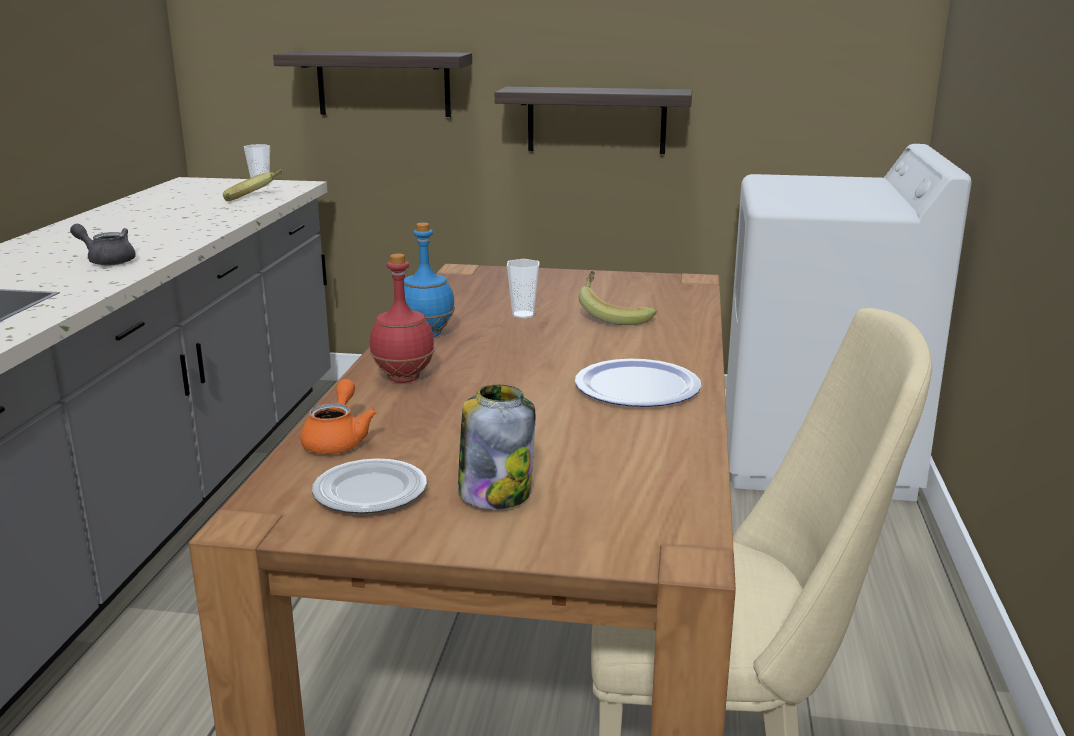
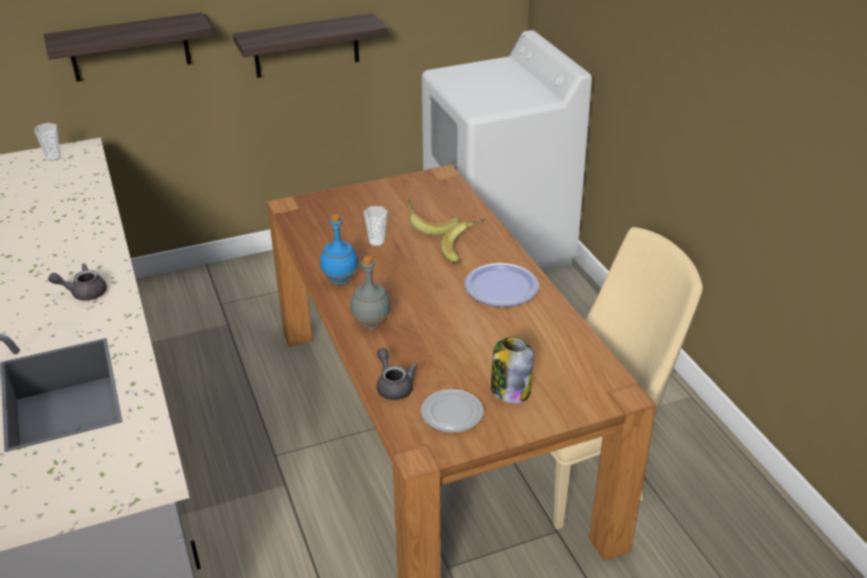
camera: 30 degrees left, 15 degrees up
banana [223,168,285,201] -> banana moved to [441,219,484,263]
orange teapot [300,379,377,454] -> grey teapot [377,348,417,400]
red bottle [370,254,435,383] -> grey bottle [350,256,391,329]

